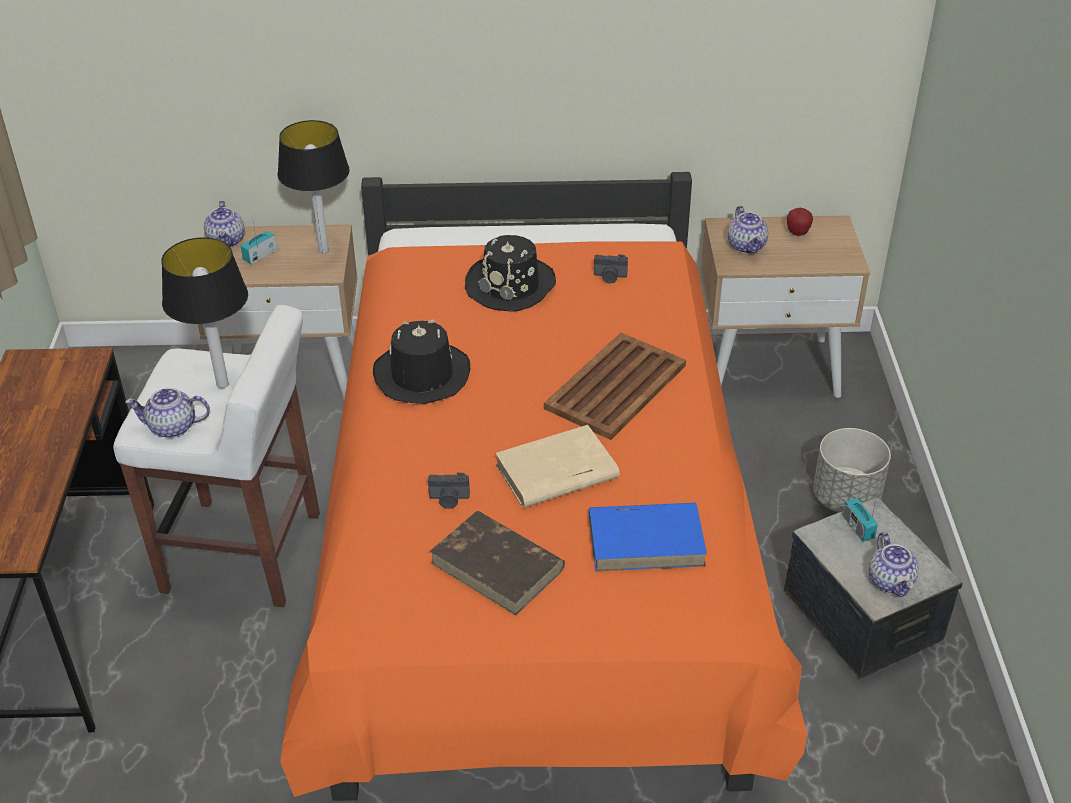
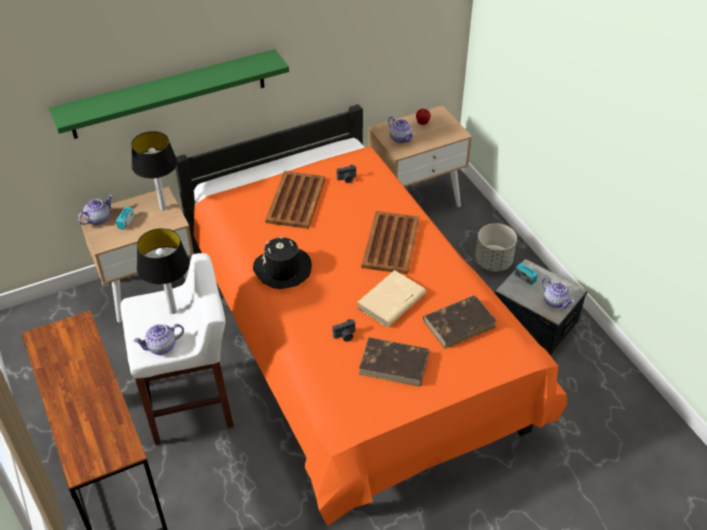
camera: 25 degrees left, 5 degrees up
teapot [204,201,245,247] -> teapot turned 105 degrees counterclockwise [78,195,112,225]
black hat [465,235,556,312] -> brown tray [265,171,325,229]
blue book [589,503,707,571] -> brown book [423,295,497,349]
none -> green shelf [49,49,289,139]

